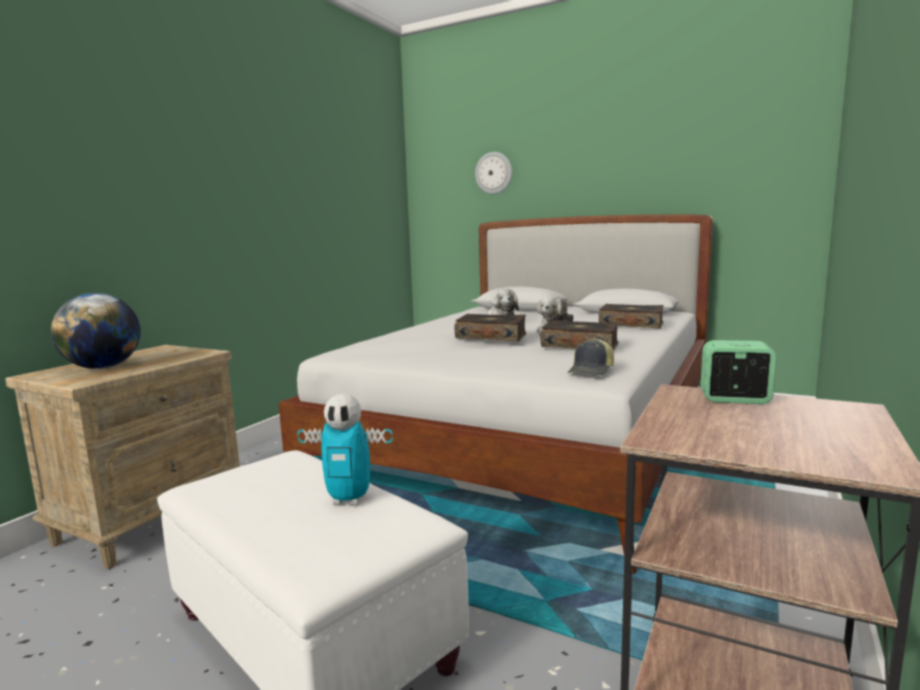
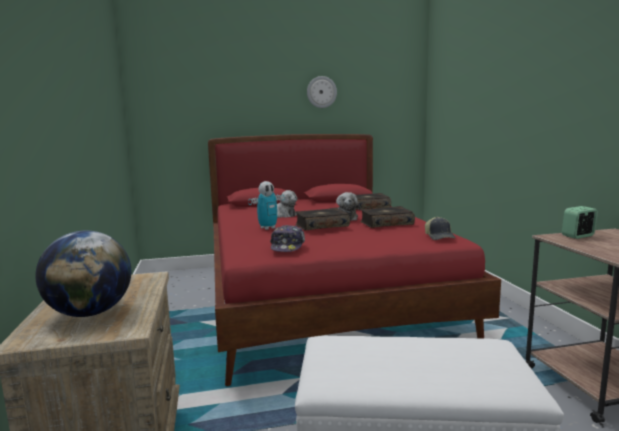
camera: 40 degrees left, 0 degrees up
white bed [278,214,713,574] -> red bed [208,134,501,386]
toy robot [297,394,393,506] -> toy robot moved to [248,181,285,230]
wall clock [475,152,512,194] -> wall clock moved to [307,76,337,108]
none -> cap [270,225,305,252]

